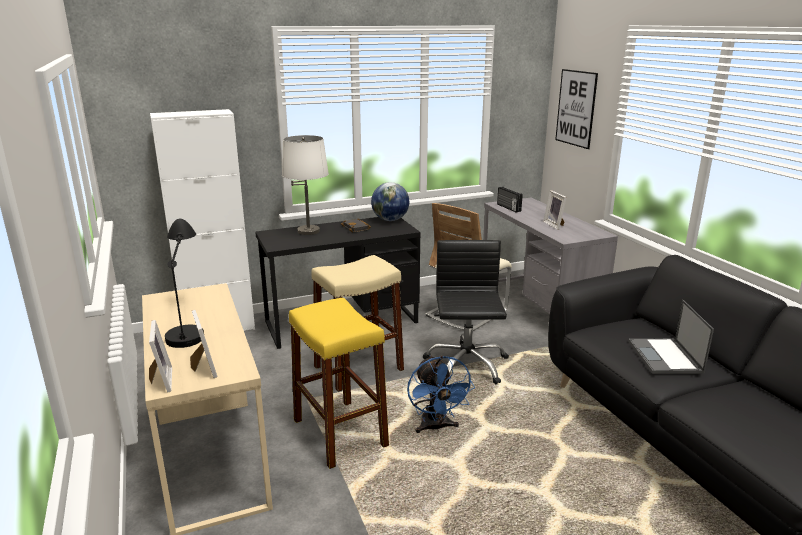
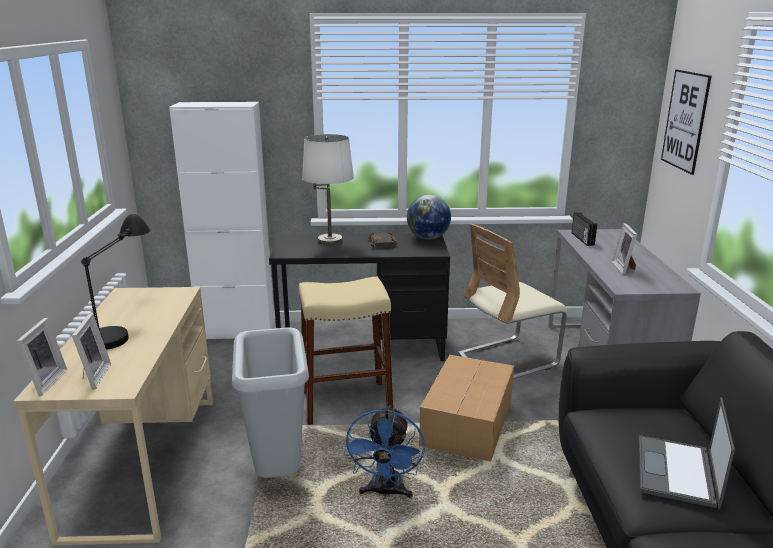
camera: 20 degrees right, 0 degrees up
yellow stool [289,298,389,469] -> grey trash can [232,327,309,478]
black office chair [423,240,509,385] -> cardboard box [419,355,514,462]

